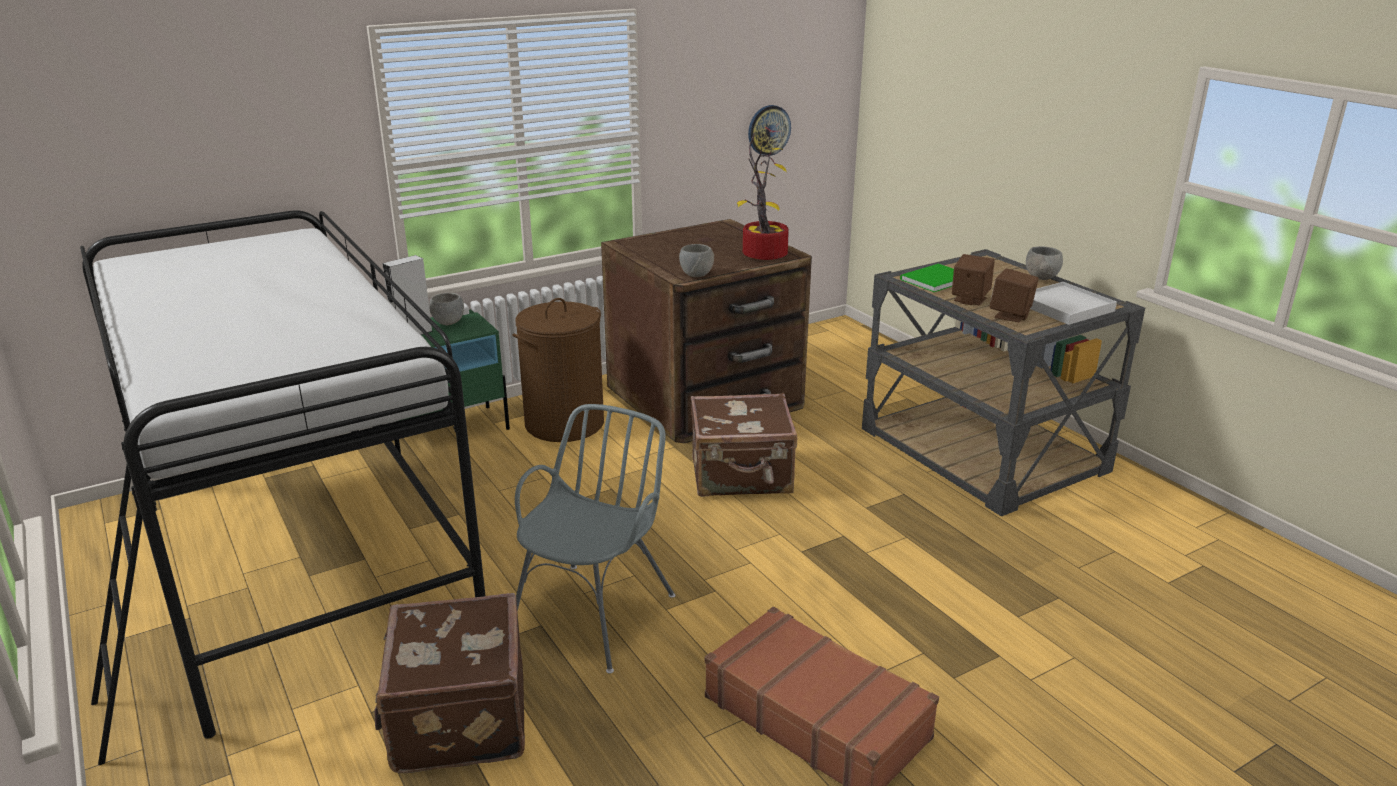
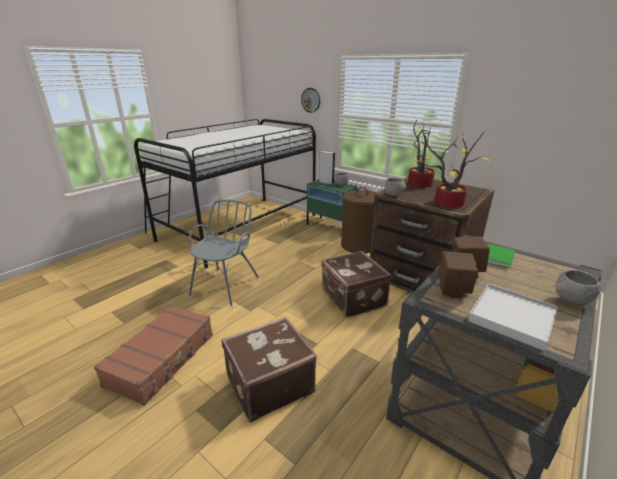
camera: 70 degrees right, 0 degrees up
brown suitcase [374,593,525,773] -> brown suitcase moved to [222,316,317,422]
grey chair [515,404,676,674] -> grey chair turned 75 degrees counterclockwise [188,199,260,307]
wall clock [748,105,791,156] -> wall clock moved to [301,88,320,113]
none -> potted plant [408,120,438,187]

